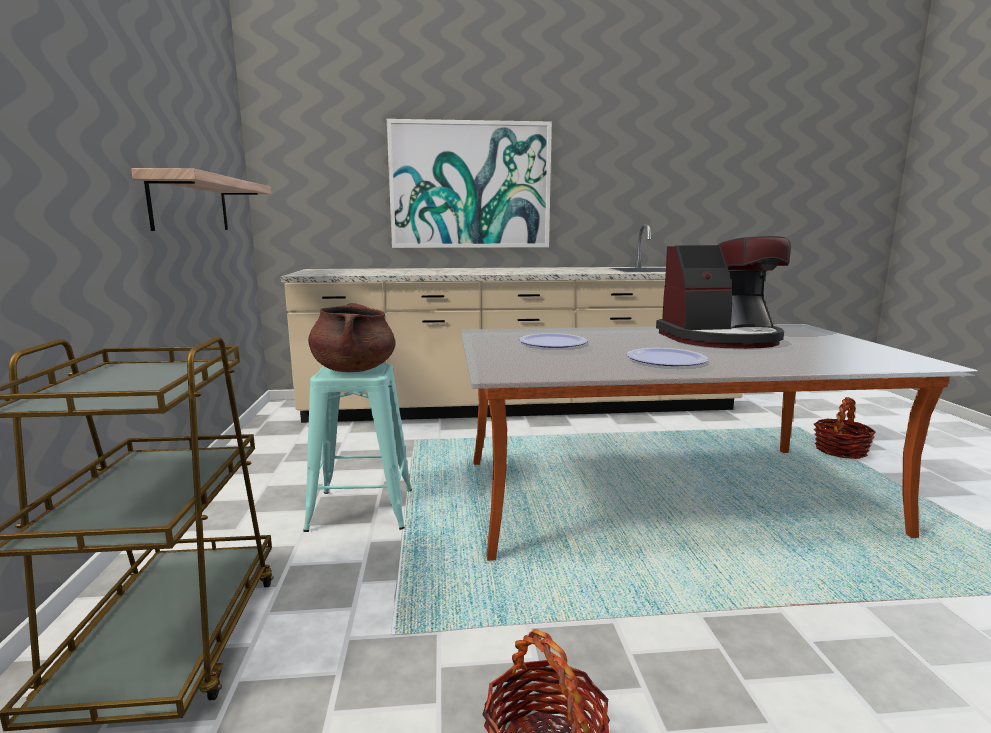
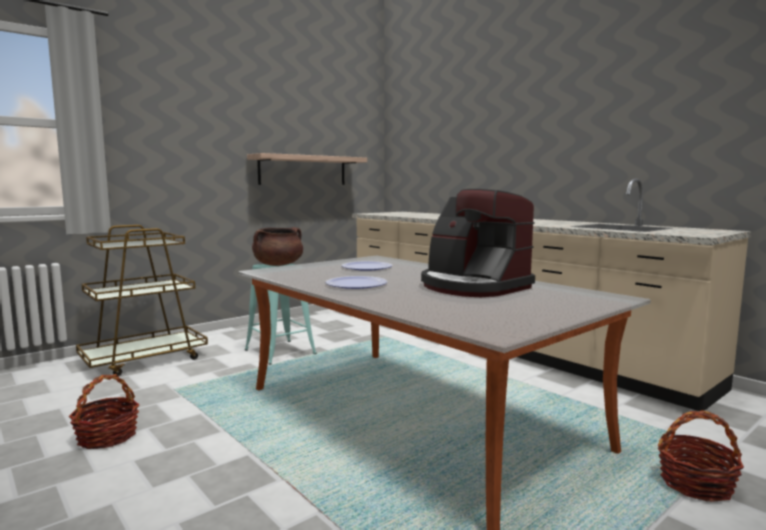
camera: 55 degrees right, 5 degrees down
picture [387,119,552,248] -> none

